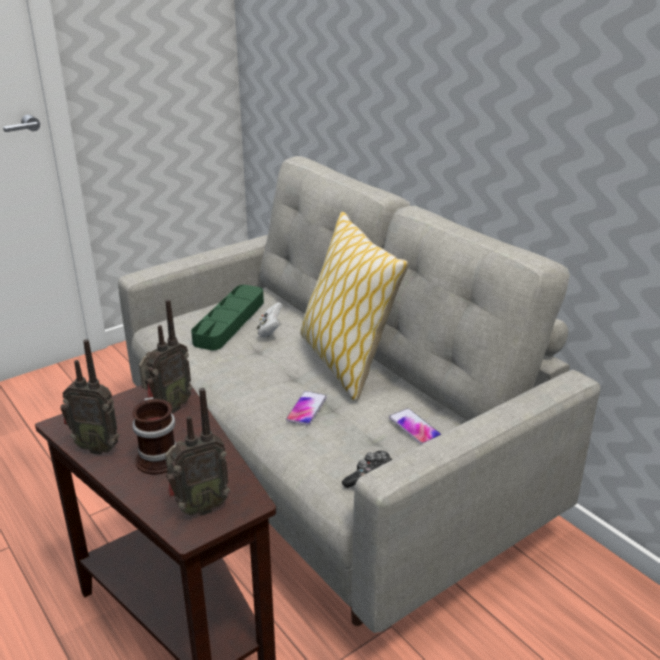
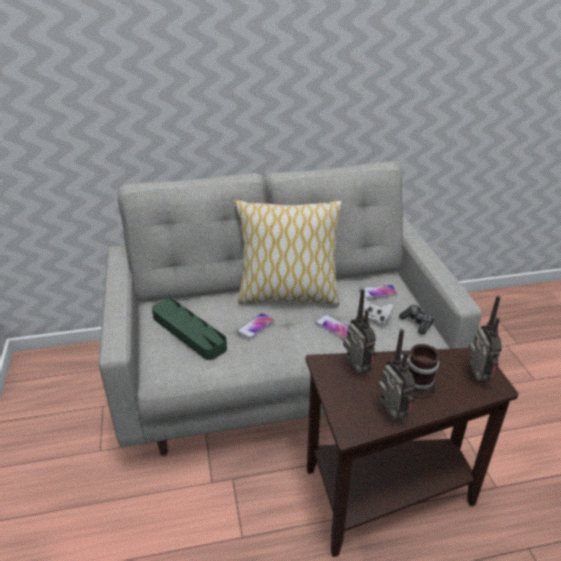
camera: 65 degrees left, 5 degrees up
radio [60,339,119,455] -> radio turned 60 degrees counterclockwise [377,329,415,419]
white game controller [257,302,283,338] -> white game controller moved to [358,296,394,325]
none -> phone [237,313,274,339]

